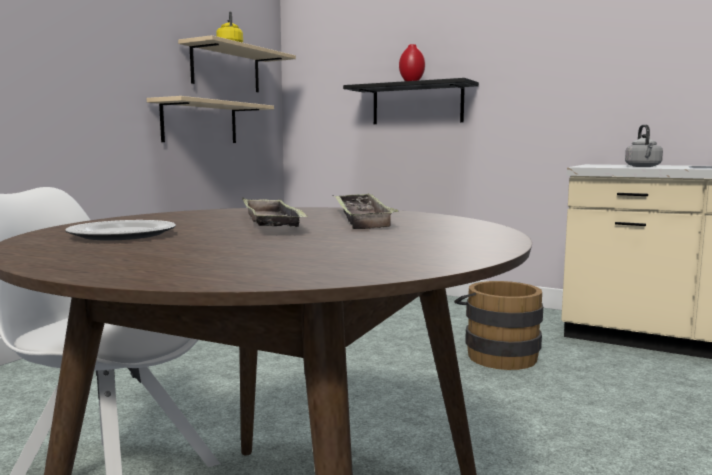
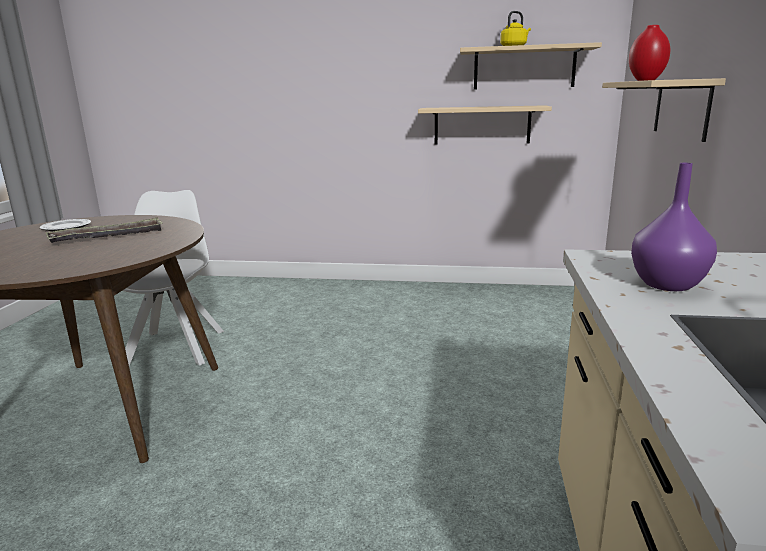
camera: 70 degrees right, 10 degrees up
tray [333,193,399,229] -> none
black shelf [343,78,479,124] -> beige shelf [602,78,726,142]
brown bucket [454,281,543,370] -> none
grey kettle [625,124,663,167] -> purple vase [631,163,717,291]

